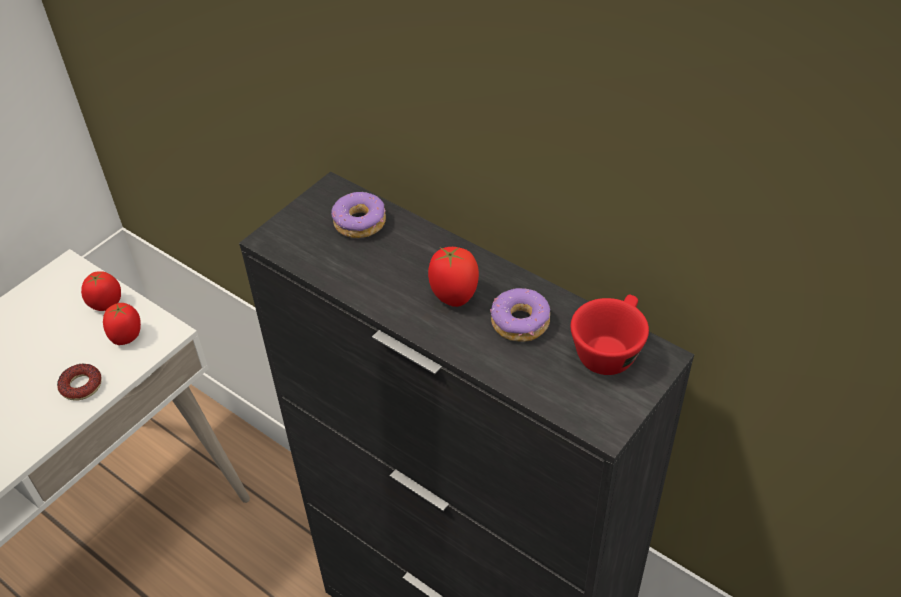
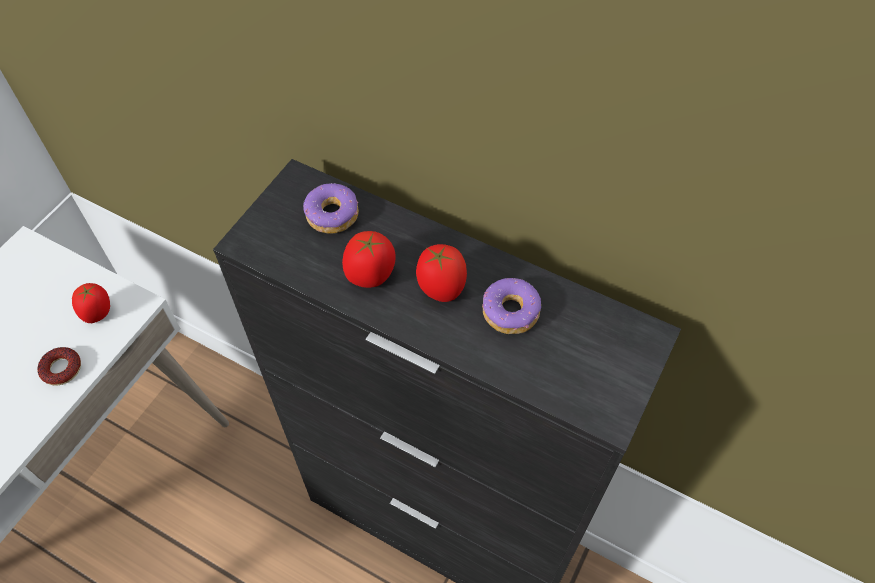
camera: 10 degrees left, 10 degrees up
tomato [81,271,121,311] -> tomato moved to [342,231,396,288]
red cup [571,294,649,375] -> none

